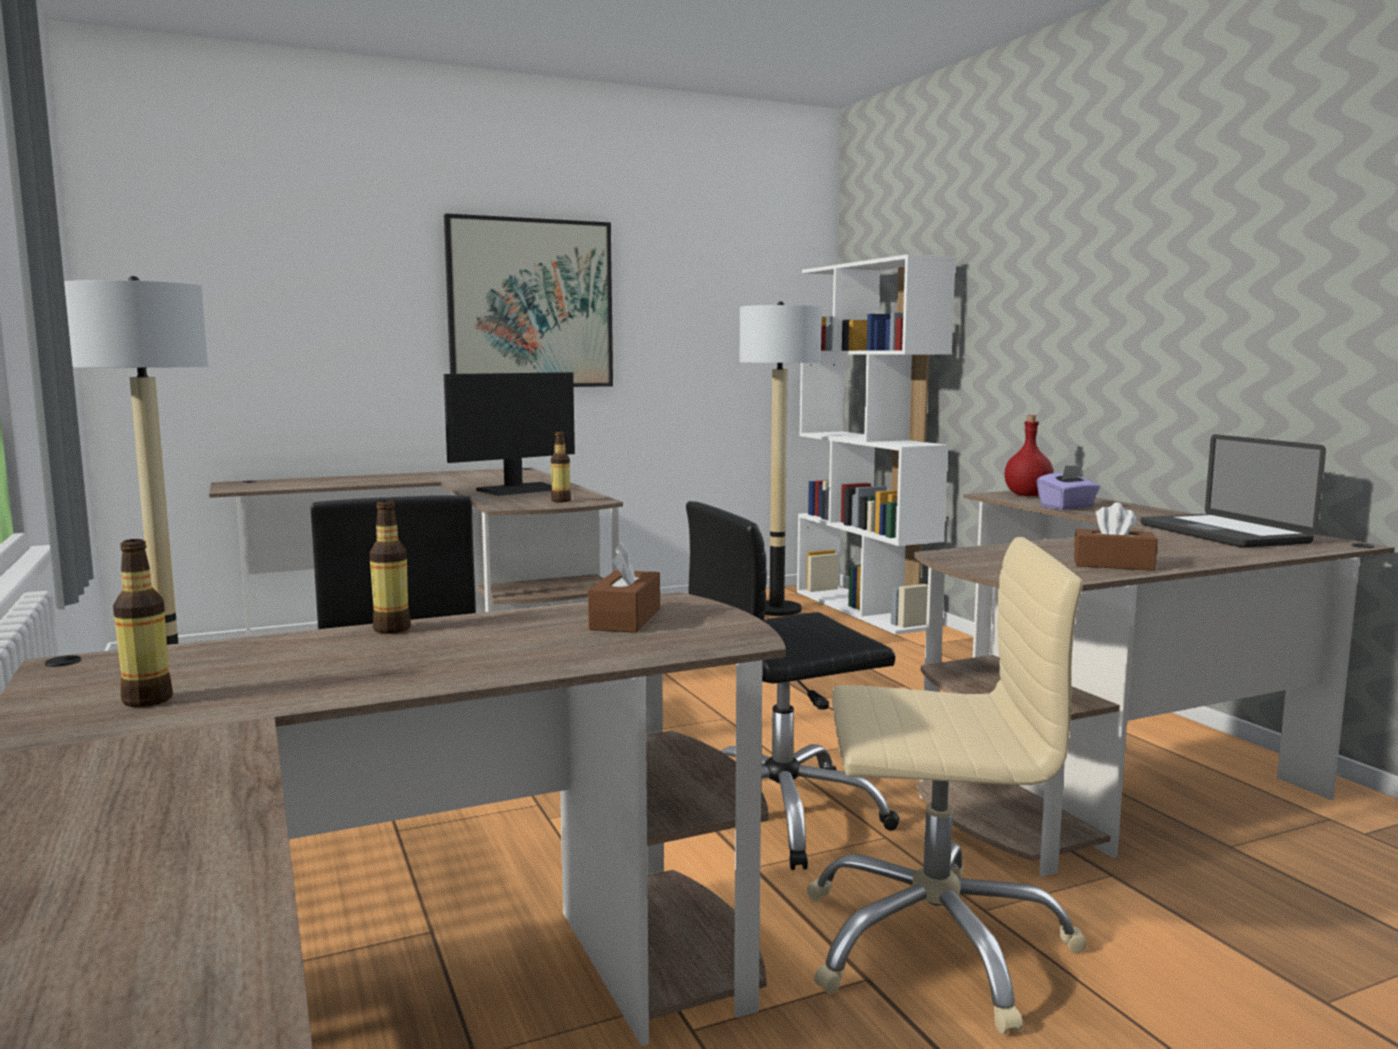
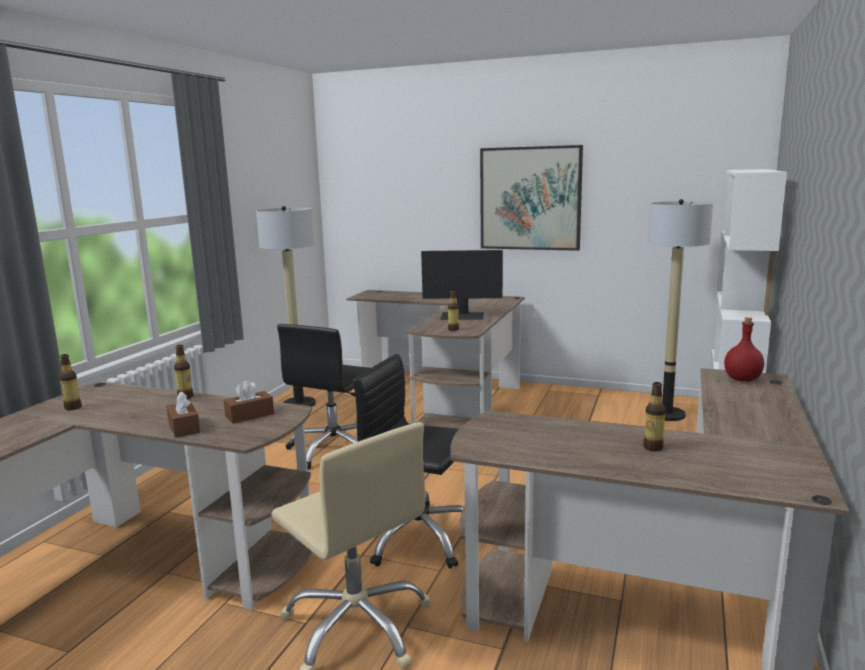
camera: 45 degrees right, 5 degrees up
purple tissue box [1037,465,1100,510] -> none
brown tissue box [1074,502,1158,571] -> brown tissue box moved to [166,391,200,438]
laptop [1140,434,1326,548] -> none
none -> bottle [643,382,666,451]

